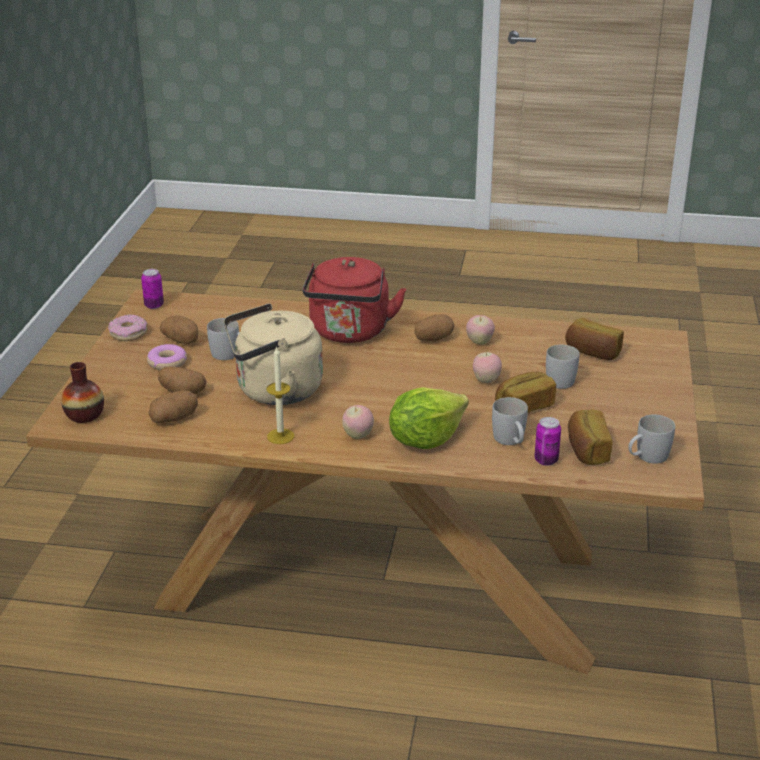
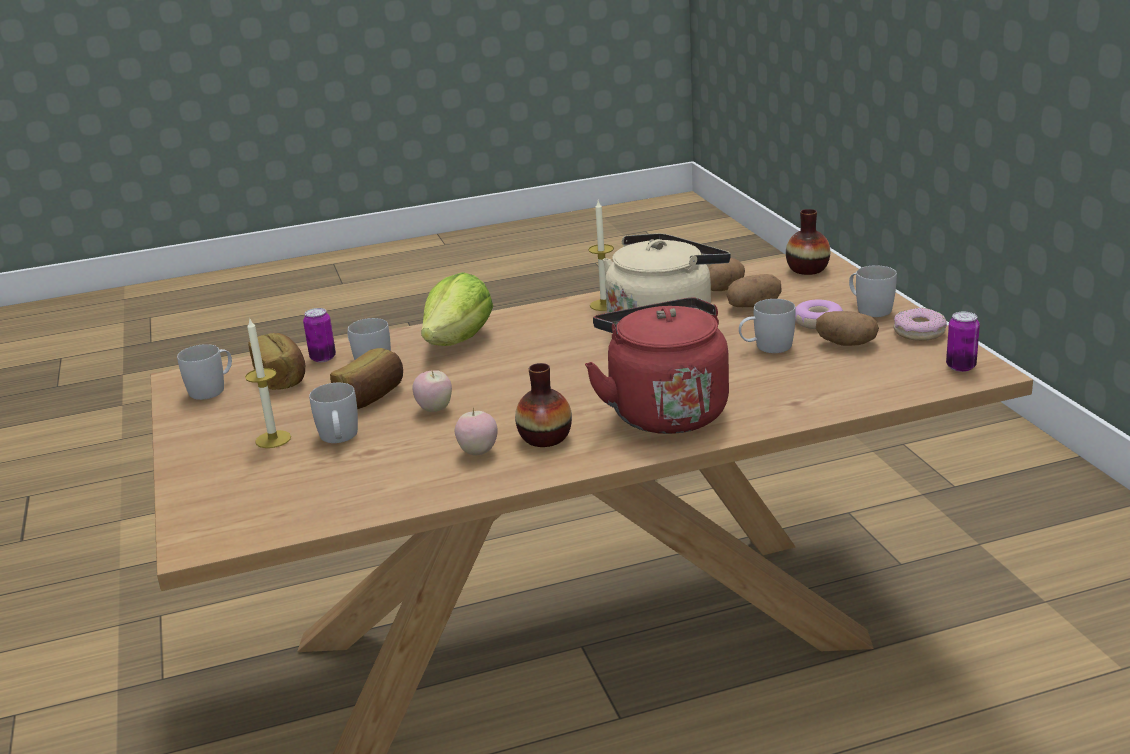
camera: 155 degrees right, 5 degrees down
apple [342,405,374,439] -> none
potato [415,314,454,341] -> vase [515,363,572,447]
bread [565,318,624,360] -> none
none -> candle [245,317,291,448]
none -> white mug [849,265,897,317]

